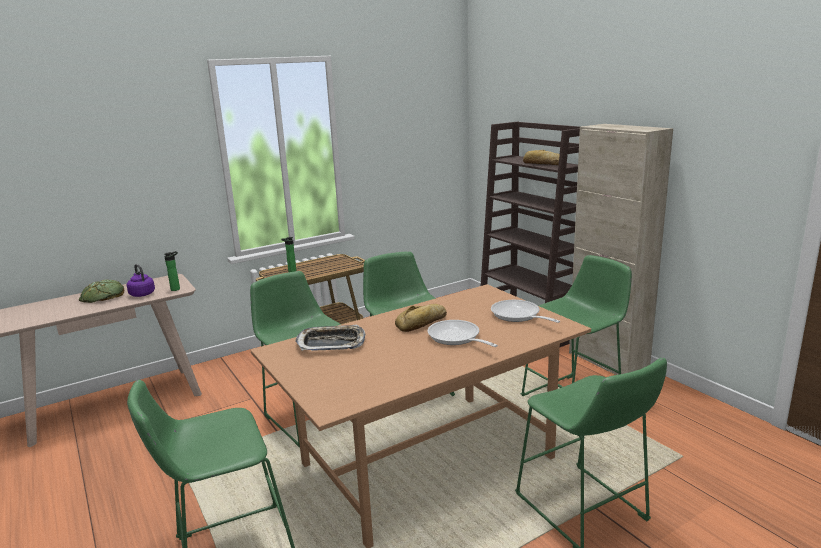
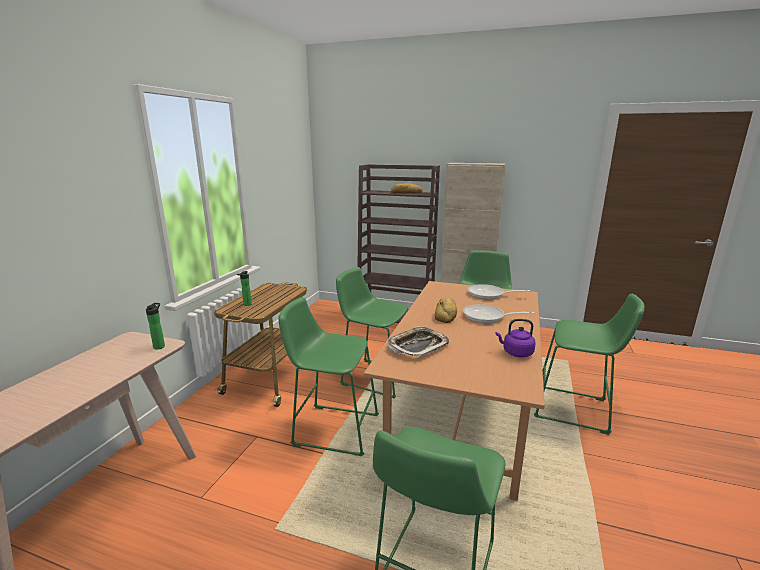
camera: 40 degrees left, 0 degrees up
bread [79,280,124,303] -> none
purple kettle [126,264,155,297] -> purple kettle moved to [496,319,536,357]

